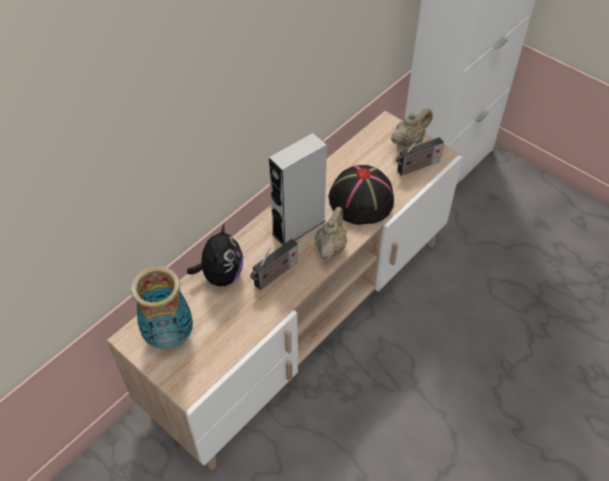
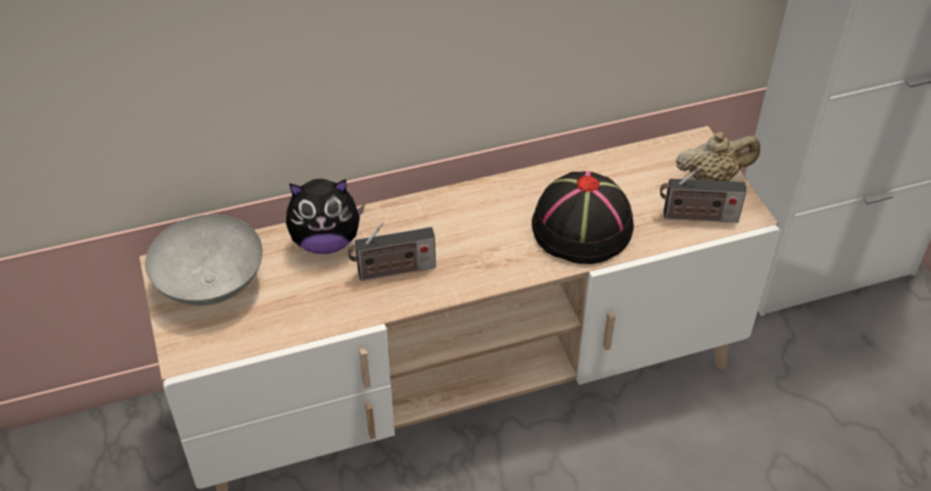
camera: 30 degrees right, 5 degrees down
vase [131,266,193,350] -> grey bowl [145,214,263,305]
plush toy [187,223,243,286] -> plush toy turned 45 degrees clockwise [286,179,365,254]
grey speaker [269,133,327,245] -> none
beige teapot [315,207,347,260] -> none

